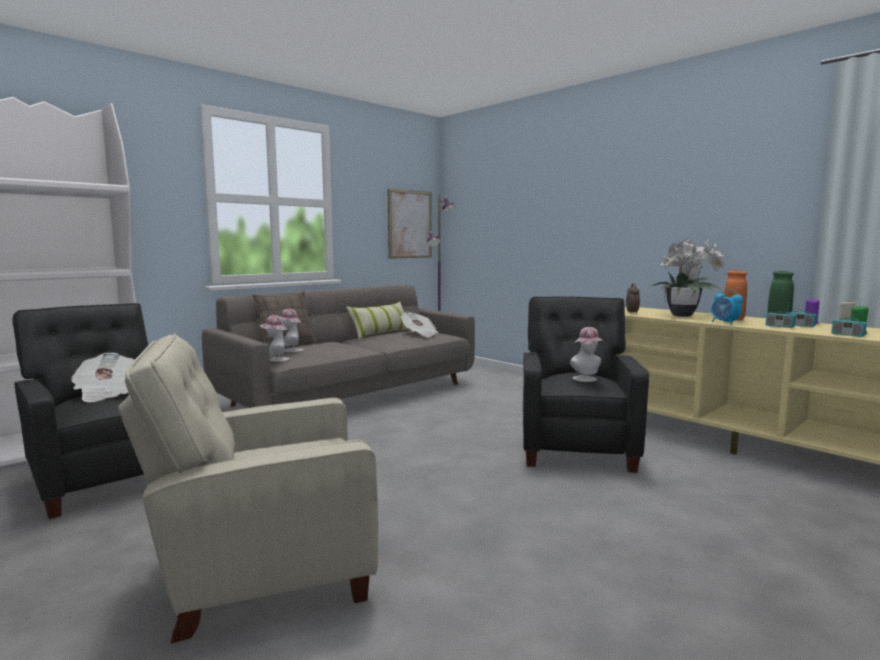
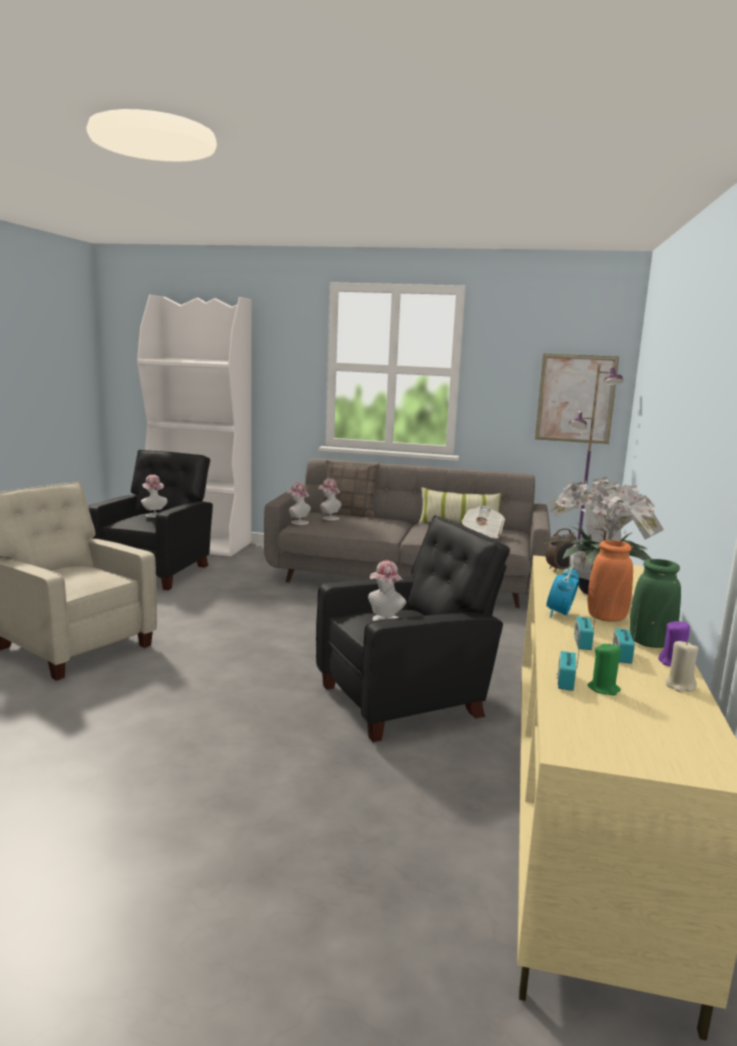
camera: 55 degrees right, 5 degrees up
newspaper [71,353,134,402] -> hat [141,475,168,518]

